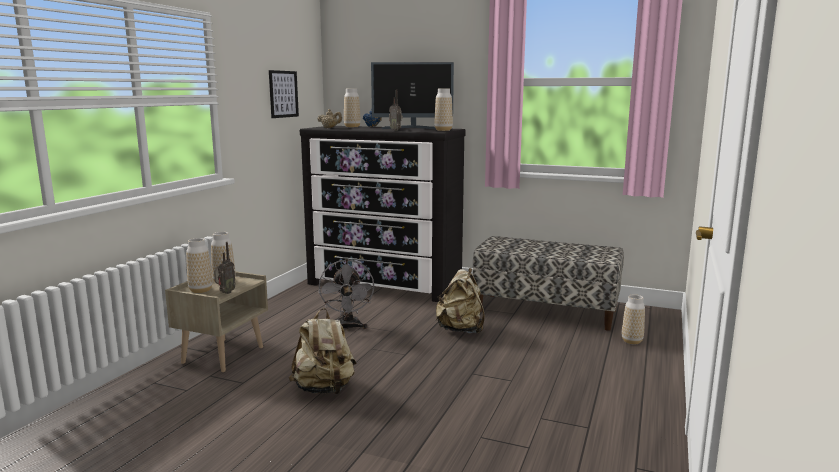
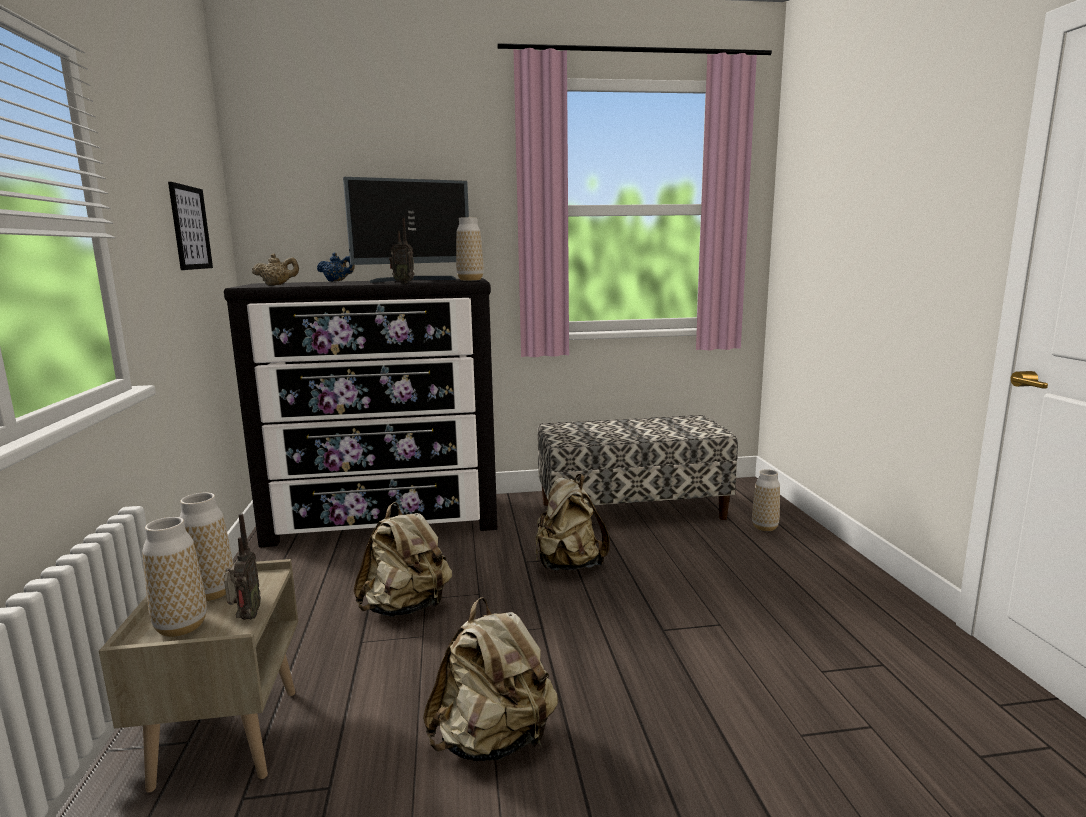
camera: 30 degrees left, 0 degrees up
grey fan [319,259,374,330] -> beige backpack [354,502,452,617]
vase [344,89,361,127] -> none

